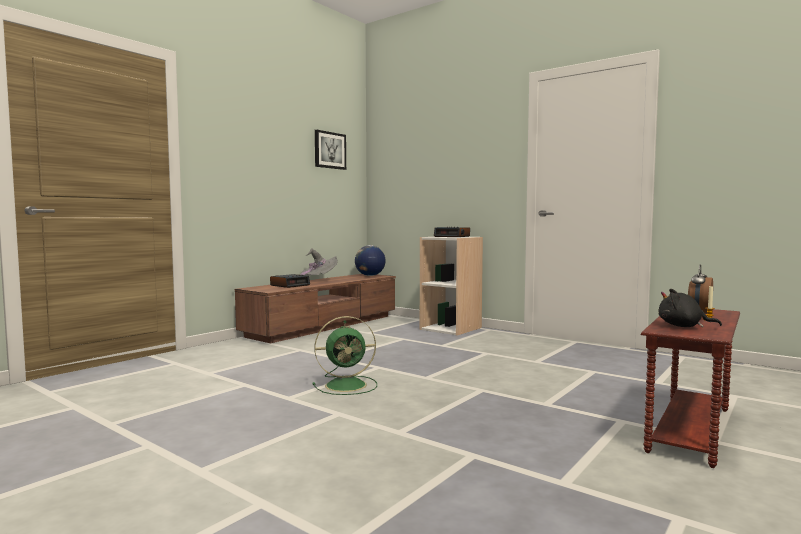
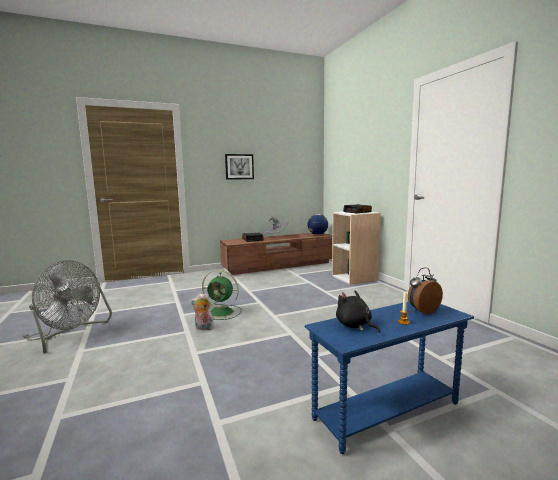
camera: 30 degrees right, 5 degrees up
picture [315,130,346,170] -> picture moved to [225,154,254,180]
brown side table [640,309,740,468] -> blue side table [305,301,474,454]
none -> grey fan [23,260,112,354]
none -> plush toy [191,293,214,330]

